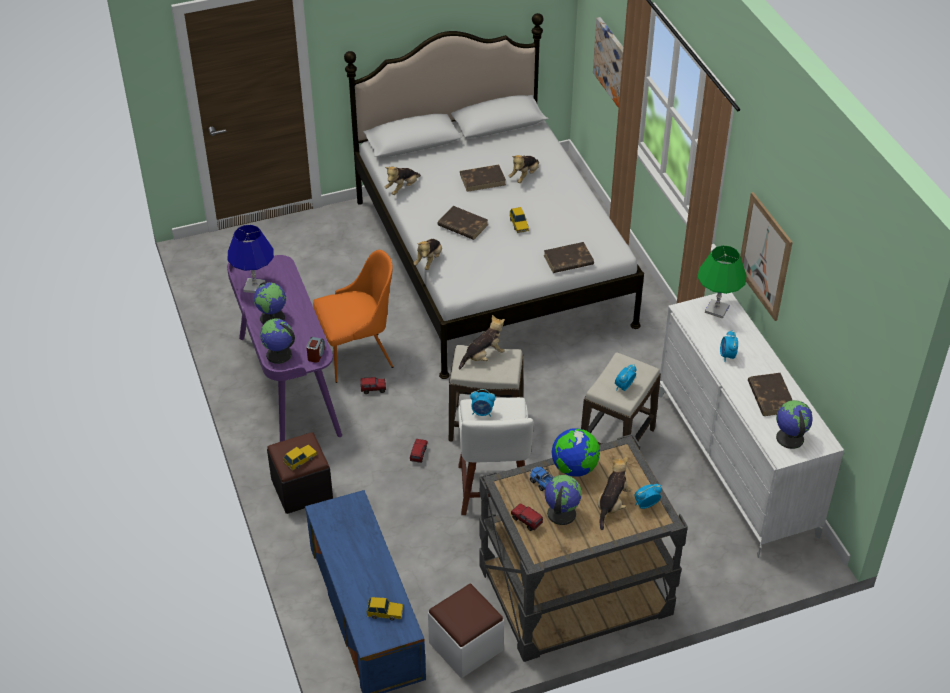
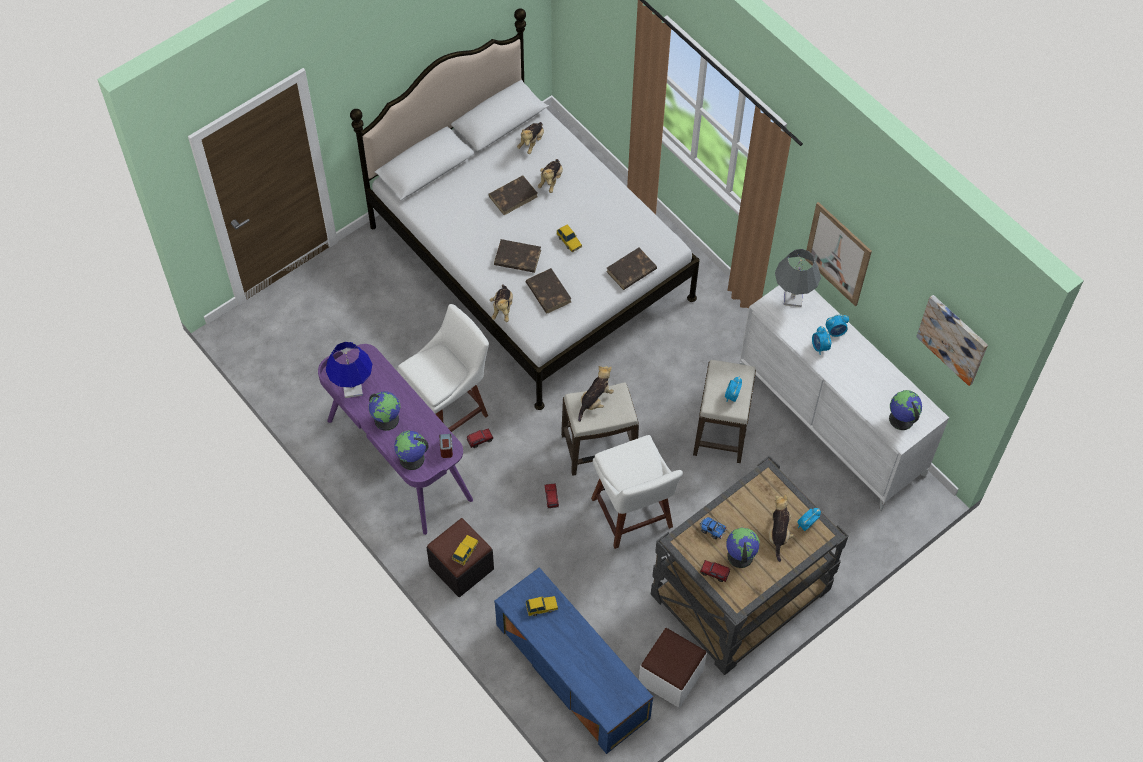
camera: 20 degrees left, 15 degrees up
orange chair [313,250,394,383] -> white stool [397,304,489,432]
toy car [367,597,403,621] -> toy car moved to [525,596,558,616]
plush toy [385,167,421,195] -> plush toy moved to [517,122,544,154]
alarm clock [470,389,496,417] -> alarm clock moved to [826,314,849,337]
globe [551,428,600,477] -> none
picture [593,17,624,108] -> picture moved to [916,295,988,386]
green table lamp [698,245,746,319] -> grey table lamp [775,249,821,307]
brown book [748,373,792,416] -> brown book moved to [526,268,572,313]

